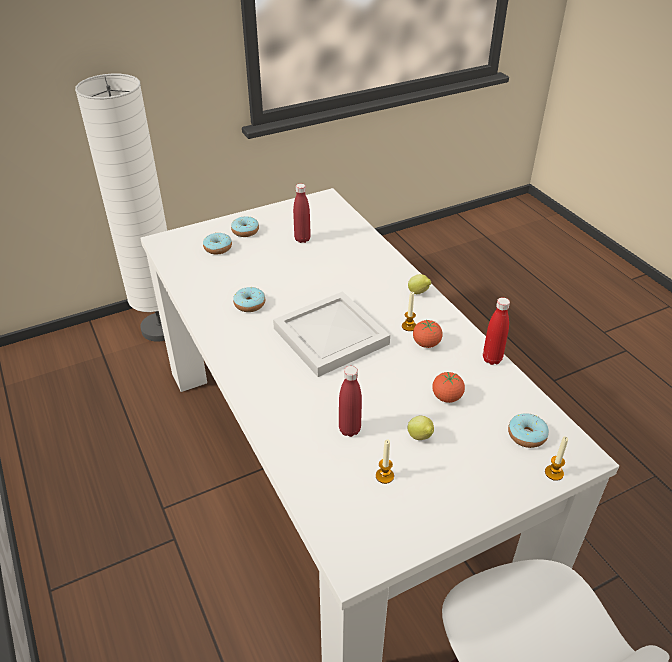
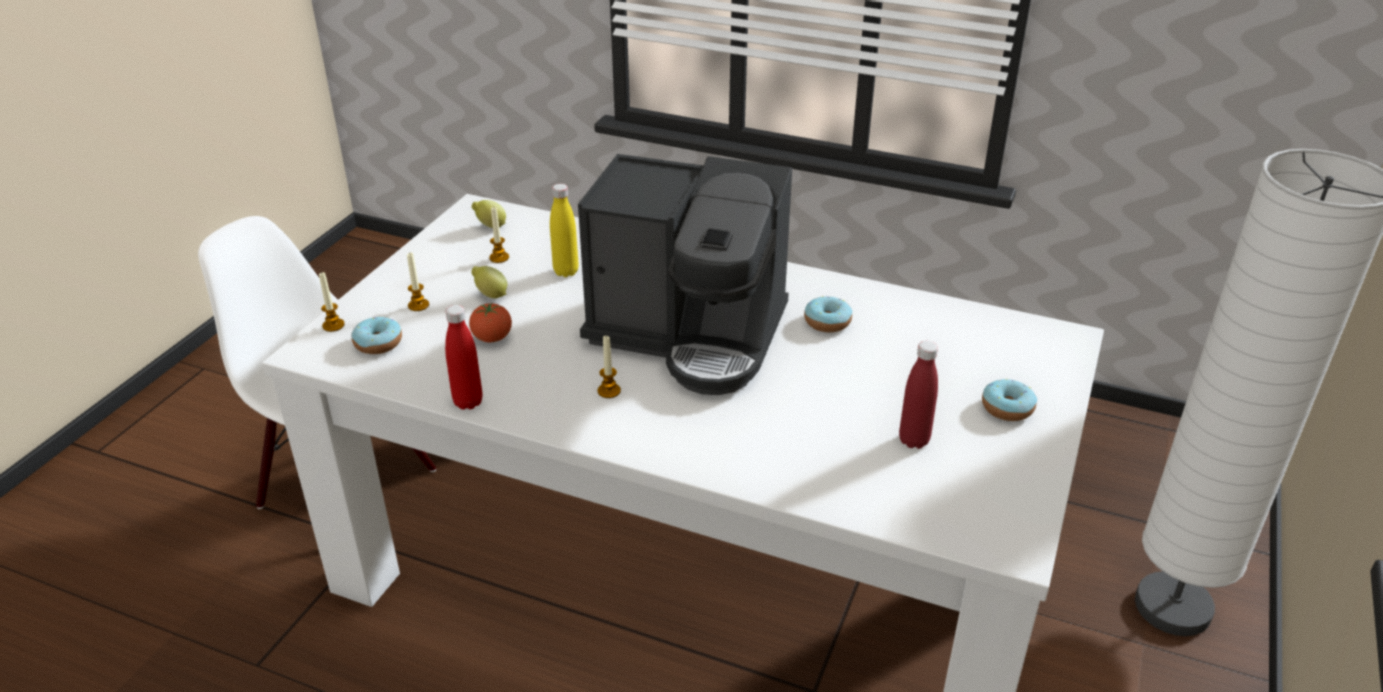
camera: 140 degrees right, 5 degrees down
donut [203,233,232,254] -> none
white tray [273,291,390,377] -> coffee machine [578,154,792,395]
red bottle [339,366,362,437] -> yellow bottle [550,184,579,277]
lemon [408,274,431,294] -> lemon moved to [472,200,506,228]
tomato [413,320,443,348] -> none
none -> candle [407,253,429,311]

